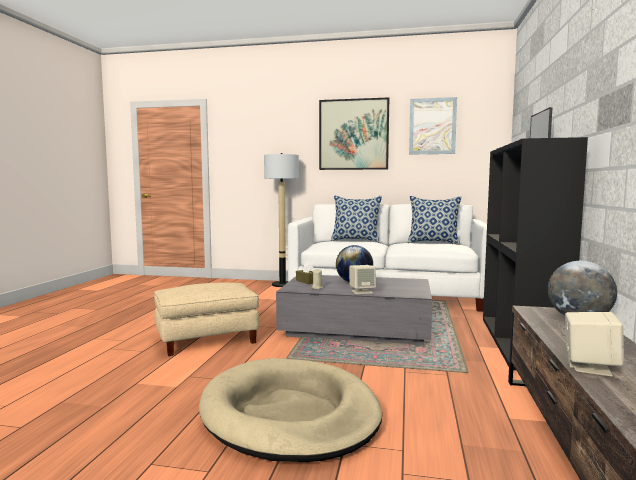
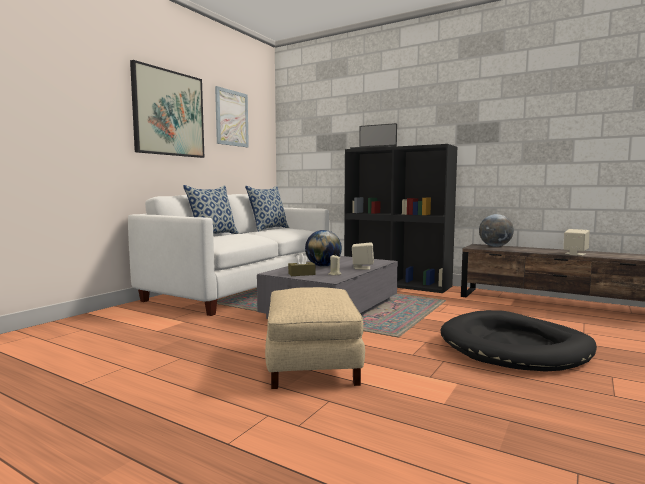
camera: 70 degrees left, 0 degrees up
beige dog bed [199,358,382,462] -> black dog bed [440,310,597,371]
floor lamp [264,153,299,287] -> none

